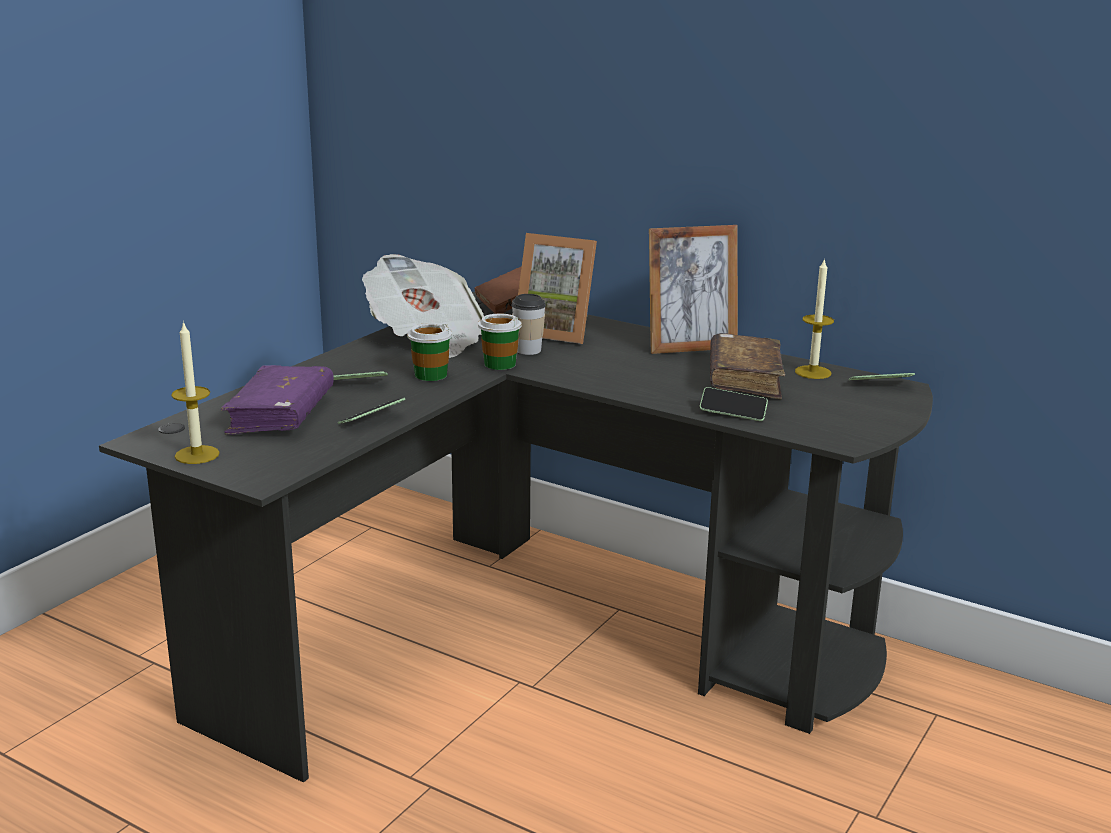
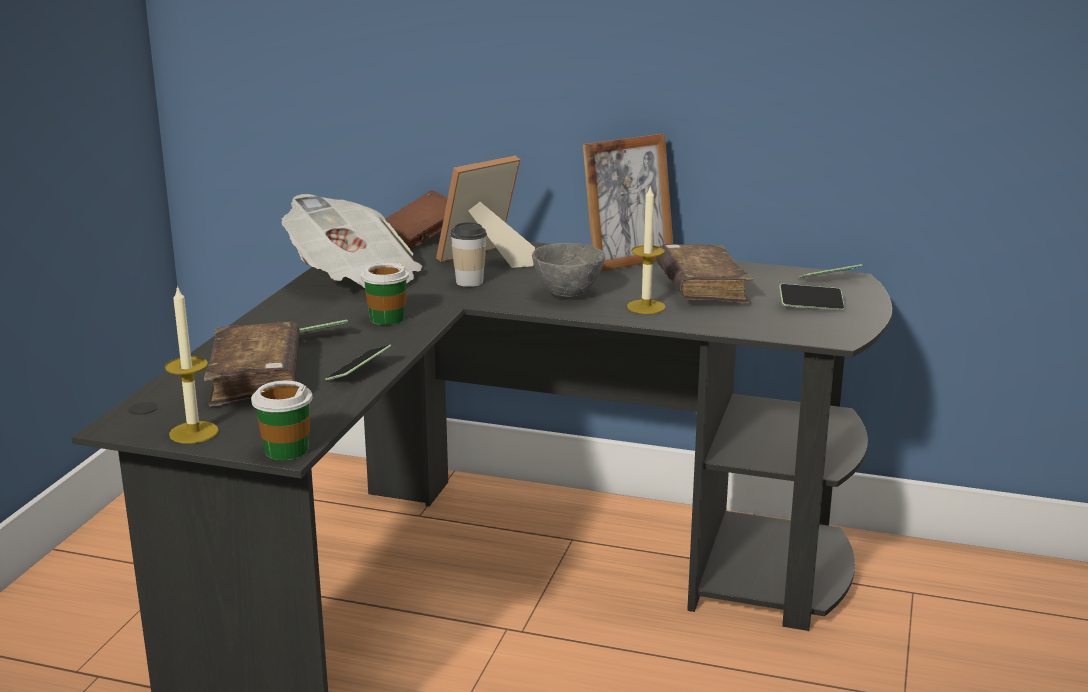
camera: 15 degrees left, 0 degrees up
purple book [221,365,334,435] -> brown book [204,321,300,407]
cup [478,314,522,370] -> cup moved to [251,381,312,460]
picture frame [518,233,597,344] -> picture frame turned 135 degrees clockwise [436,155,535,268]
phone [699,387,768,421] -> phone moved to [779,284,845,311]
candle [795,258,834,379] -> candle moved to [627,187,666,314]
none -> grey bowl [532,243,605,299]

